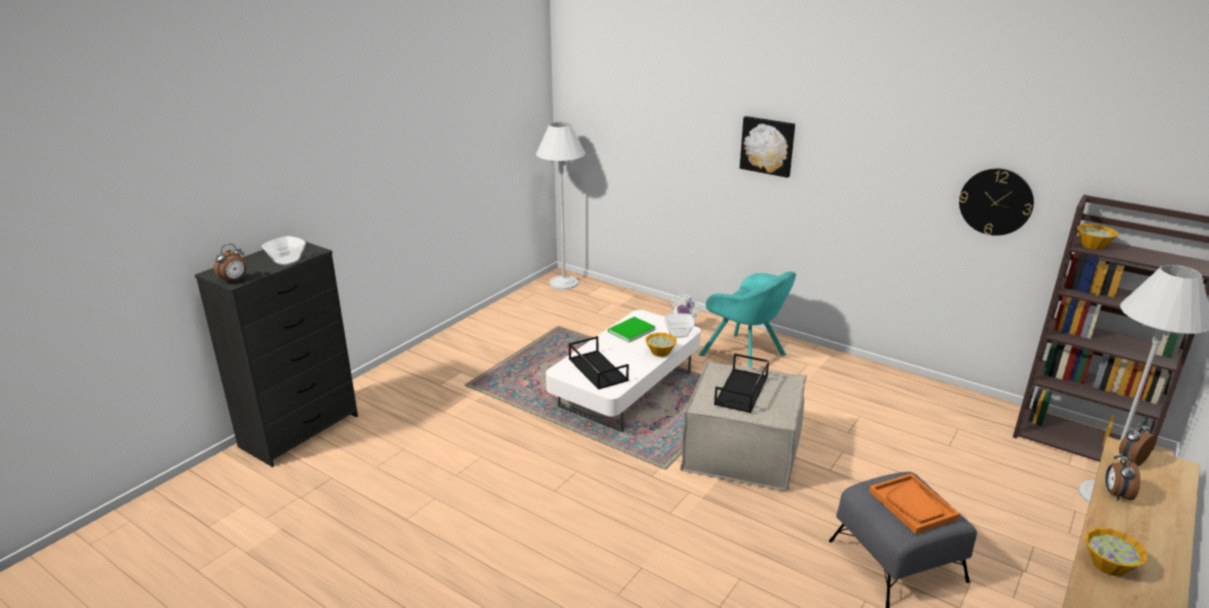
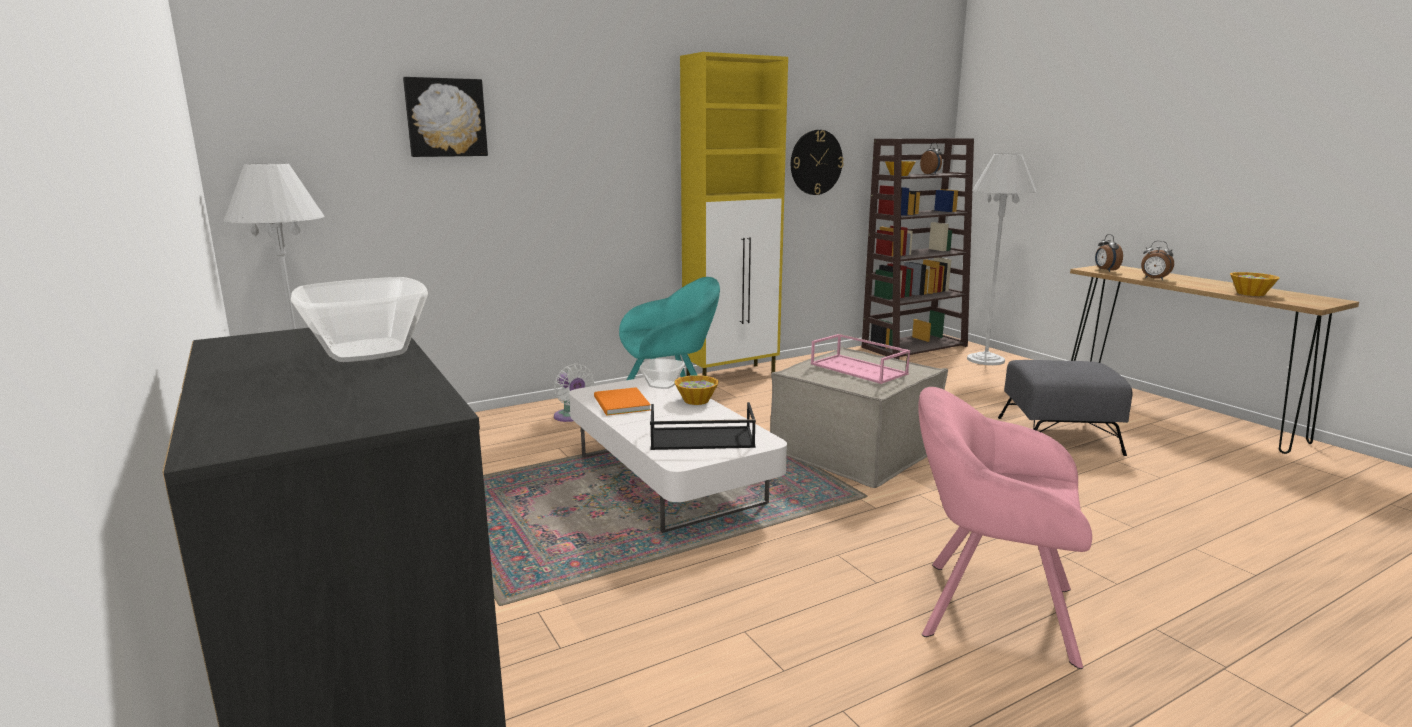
camera: 65 degrees left, 10 degrees down
alarm clock [214,244,247,284] -> alarm clock moved to [920,143,942,174]
green book [608,317,656,342] -> orange book [594,387,651,415]
black tray [714,353,769,413] -> pink tray [811,334,910,384]
picture [740,116,795,178] -> picture moved to [403,77,488,157]
orange tray [869,473,960,534] -> none
none -> yellow cabinet [680,52,788,376]
none -> pink armchair [918,387,1092,669]

